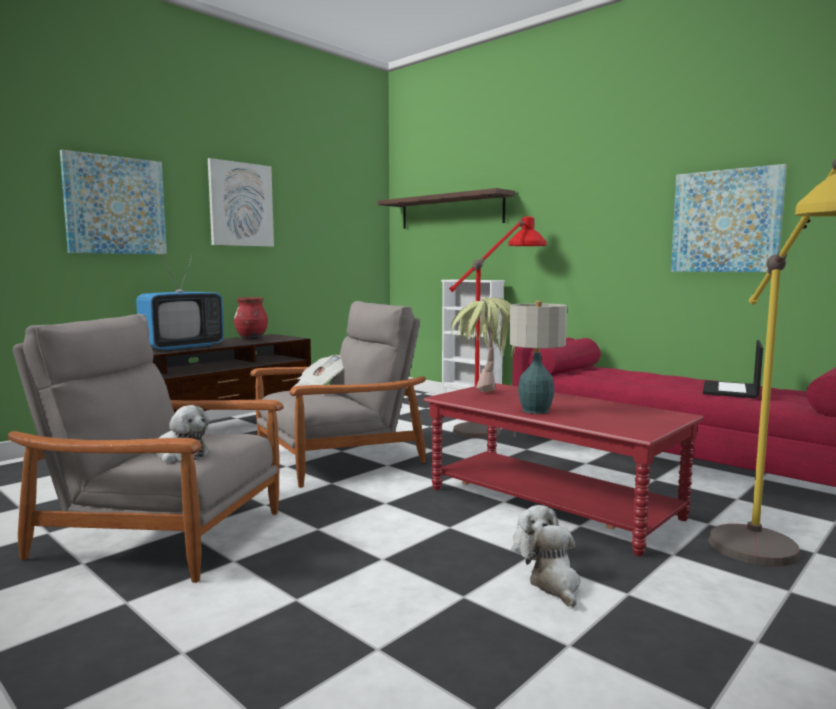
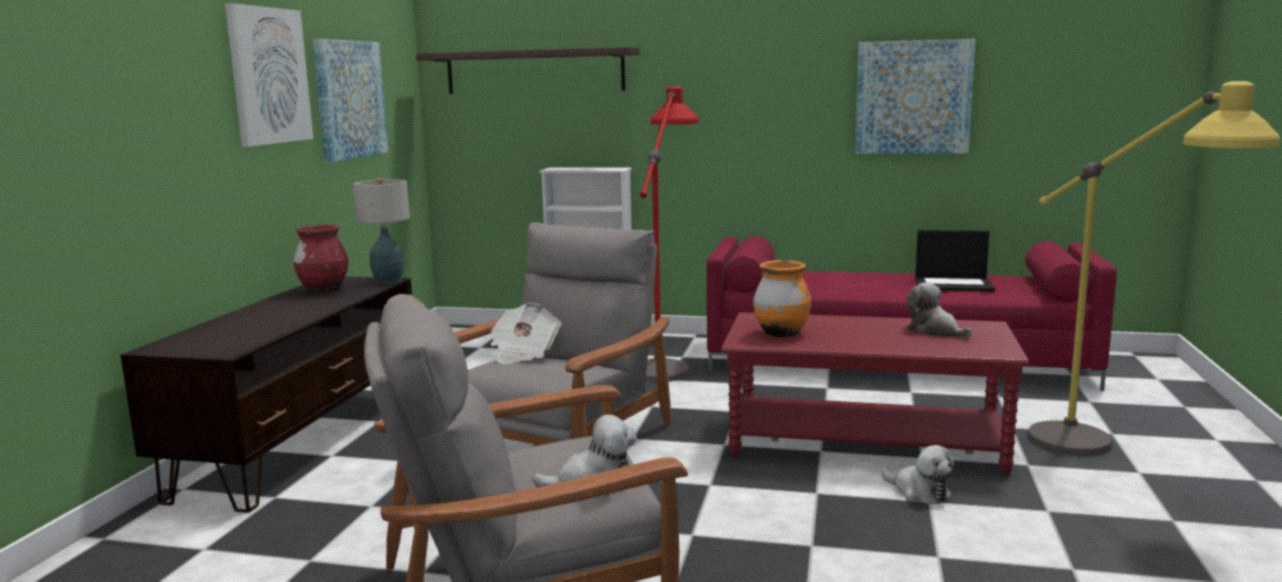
camera: 30 degrees left, 5 degrees up
picture [60,150,167,254] -> picture moved to [313,39,388,162]
television [136,255,224,351] -> none
potted plant [451,297,515,392] -> orange vase [753,260,811,337]
table lamp [509,301,567,414] -> table lamp moved to [353,178,410,284]
plush toy [526,525,580,608] -> plush toy moved to [906,282,972,338]
laptop [703,340,763,398] -> laptop turned 75 degrees counterclockwise [915,230,995,291]

